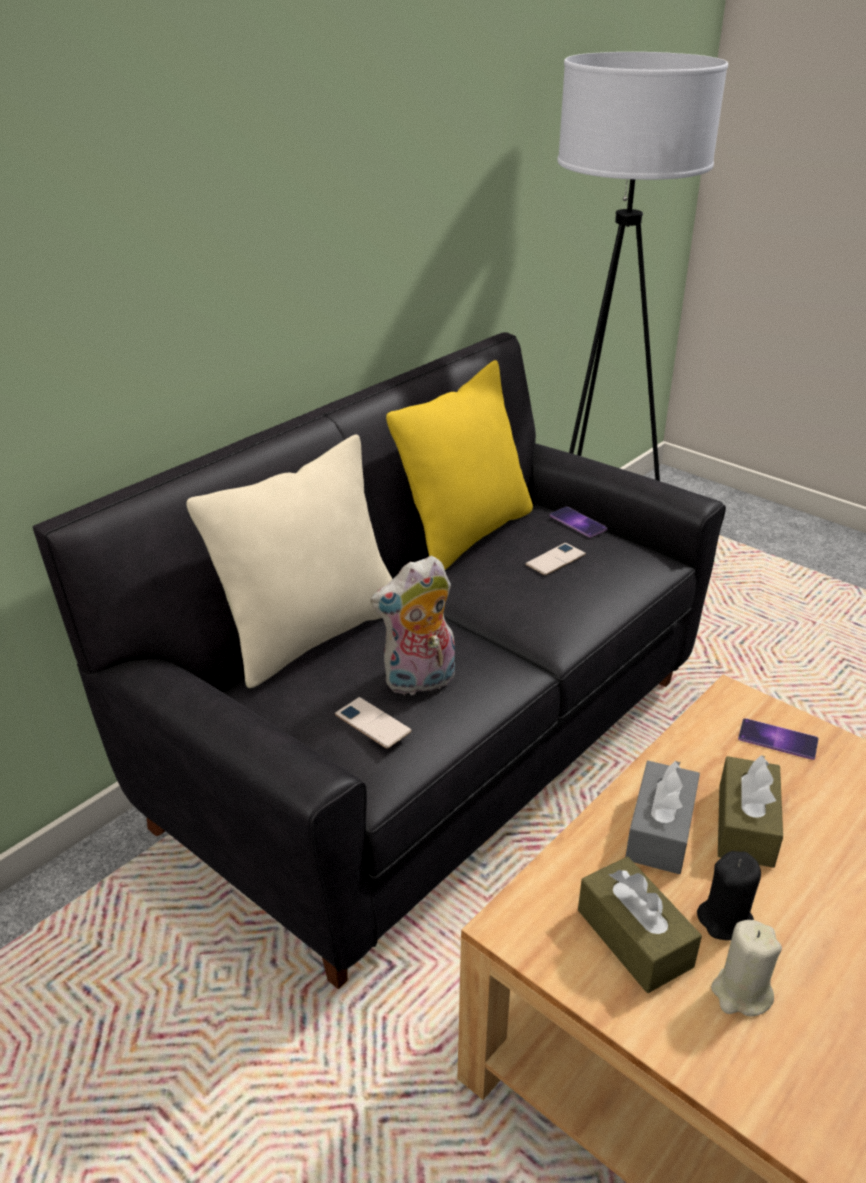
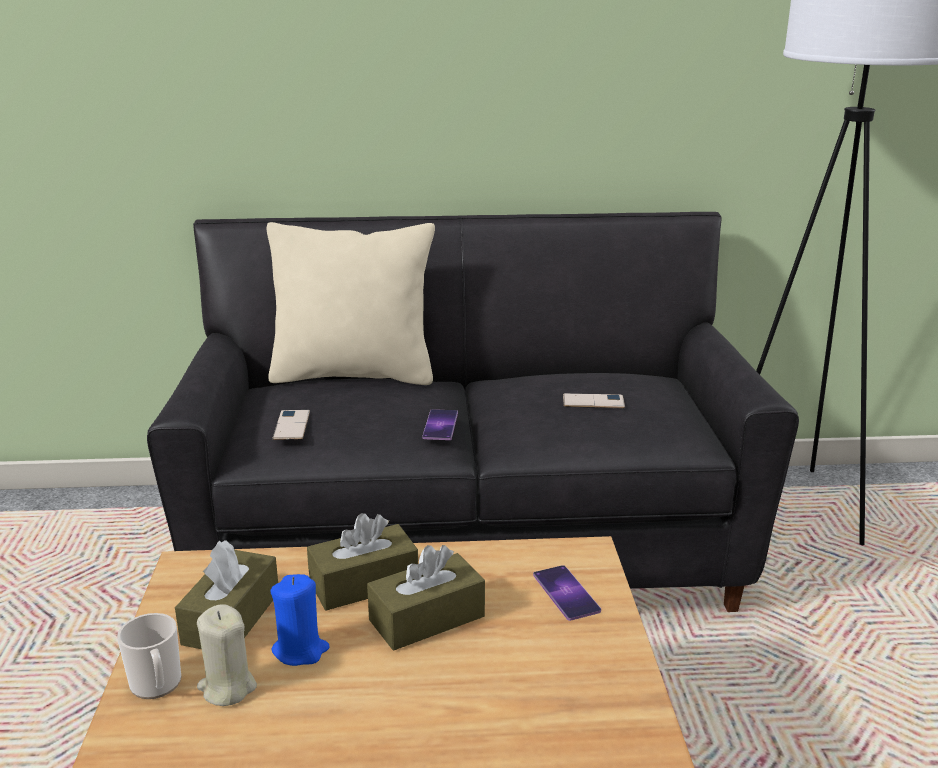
camera: 45 degrees right, 10 degrees down
plush toy [370,556,455,695] -> none
yellow pillow [386,360,533,570] -> none
phone [550,507,607,537] -> phone moved to [422,409,458,440]
grey tissue box [625,761,700,874] -> brown tissue box [307,513,418,611]
black candle [697,851,761,940] -> blue candle [270,574,330,666]
none -> mug [117,613,181,699]

